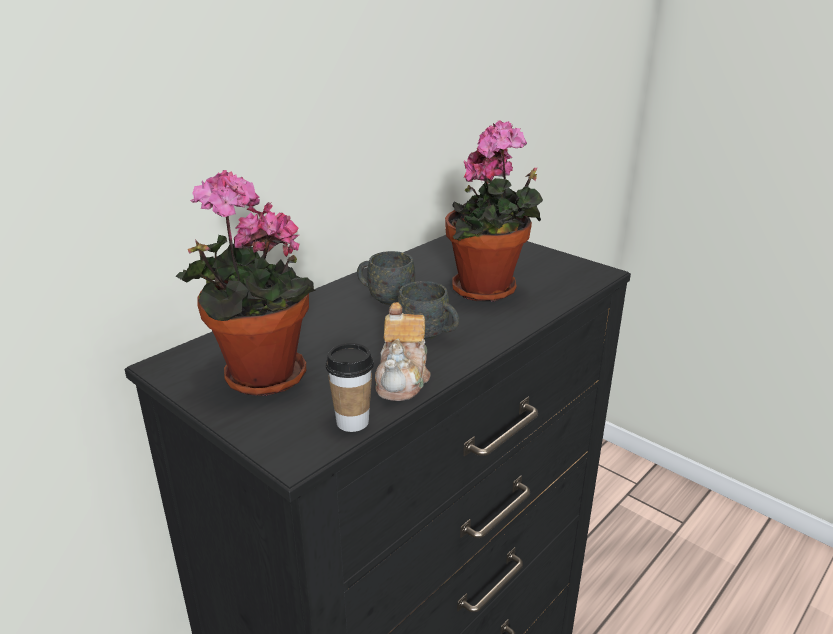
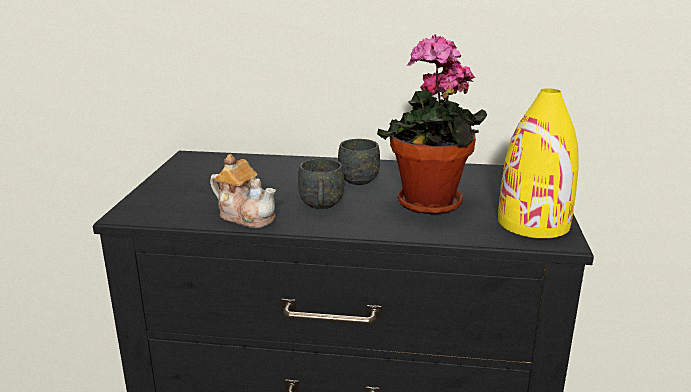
camera: 55 degrees right, 5 degrees down
potted plant [175,170,316,396] -> none
cup [326,343,374,432] -> none
teapot [375,302,431,401] -> teapot turned 120 degrees counterclockwise [210,154,276,228]
none -> yellow vase [498,88,579,239]

